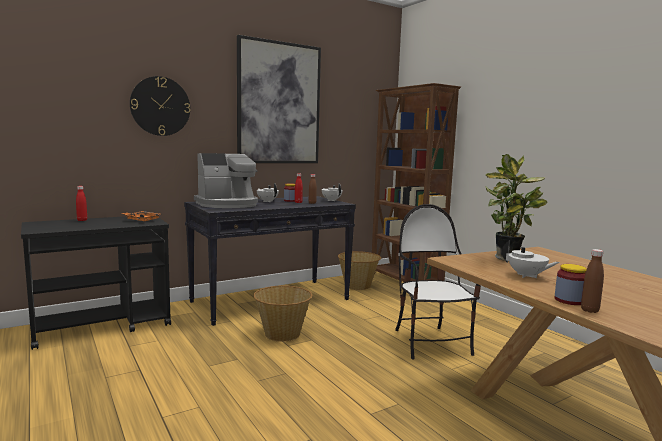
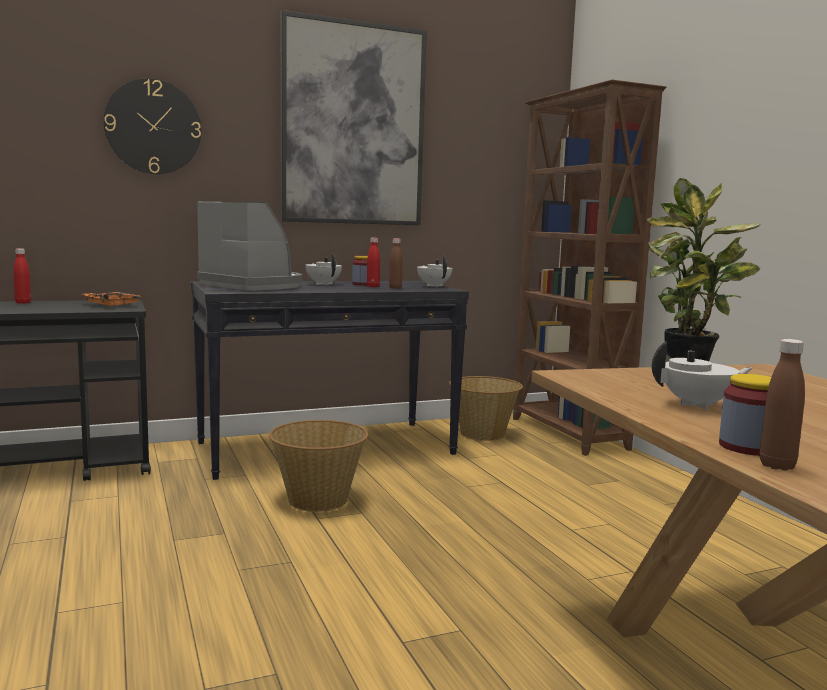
camera: 10 degrees right, 0 degrees up
coffee machine [194,153,258,208] -> coffee machine turned 120 degrees counterclockwise [197,202,302,291]
chair [395,204,481,360] -> none
white teapot [502,240,560,278] -> white teapot turned 60 degrees counterclockwise [652,341,753,410]

